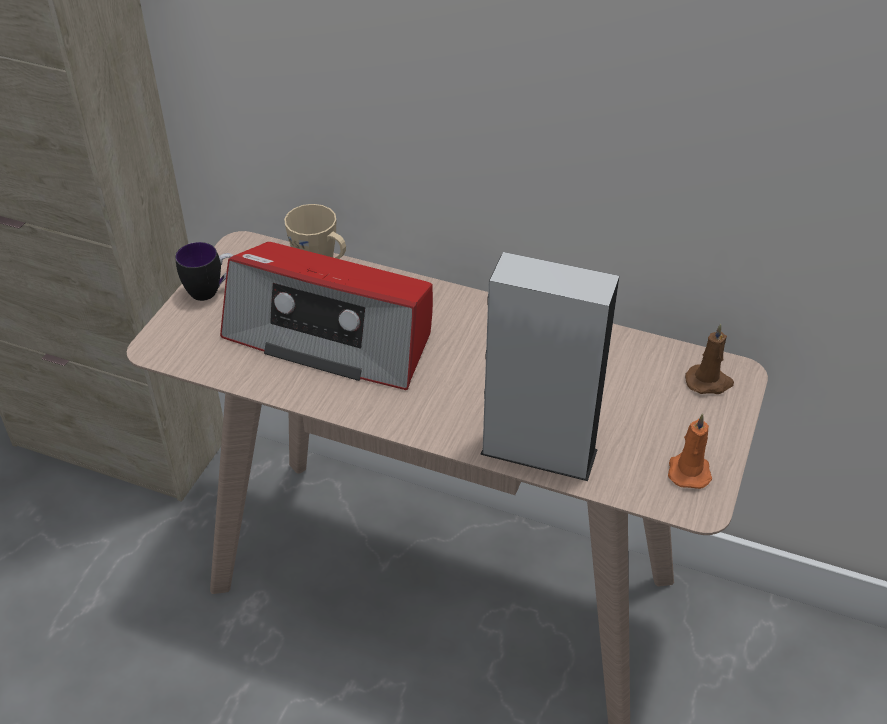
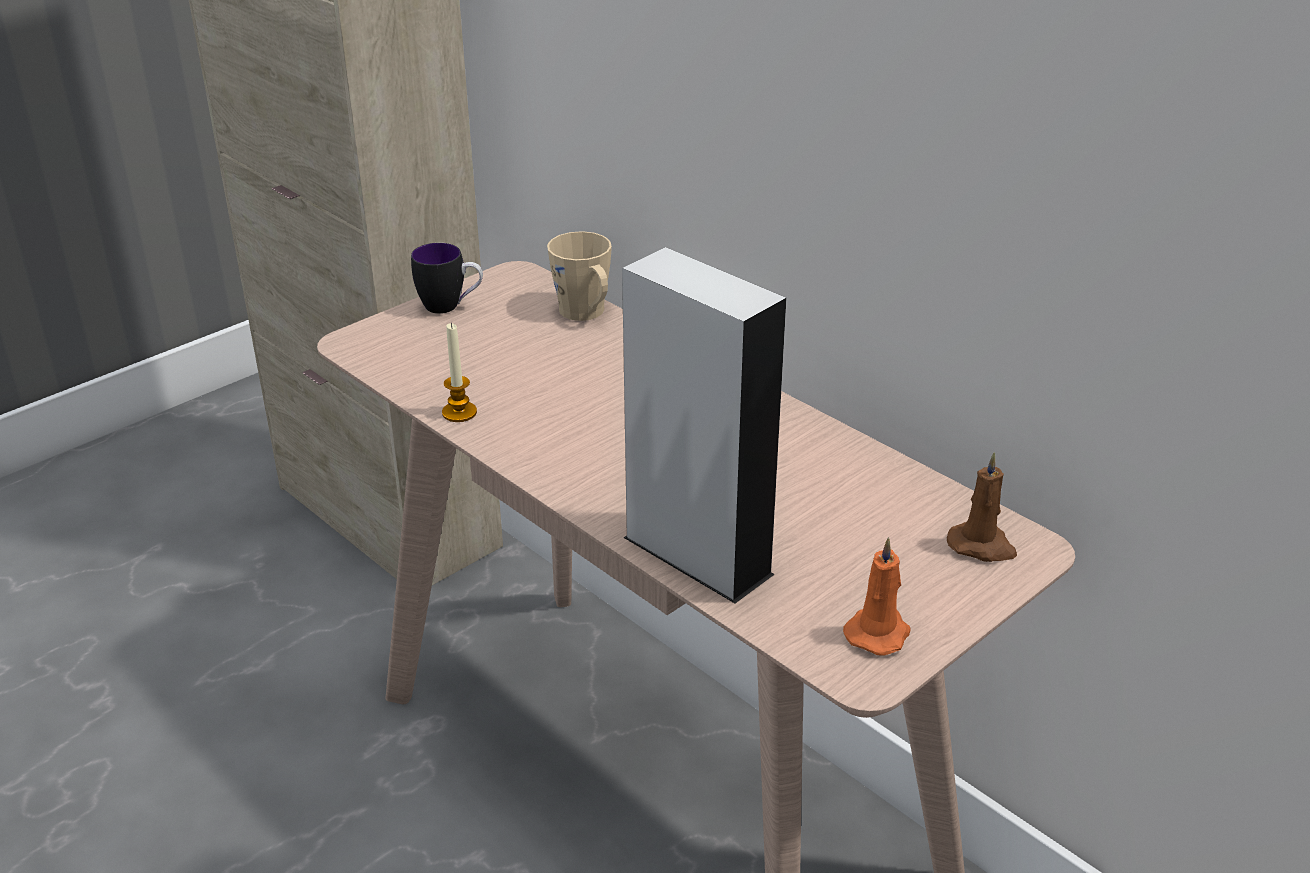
camera: 25 degrees right, 10 degrees down
radio [220,242,433,390] -> none
none -> candle [442,323,477,422]

